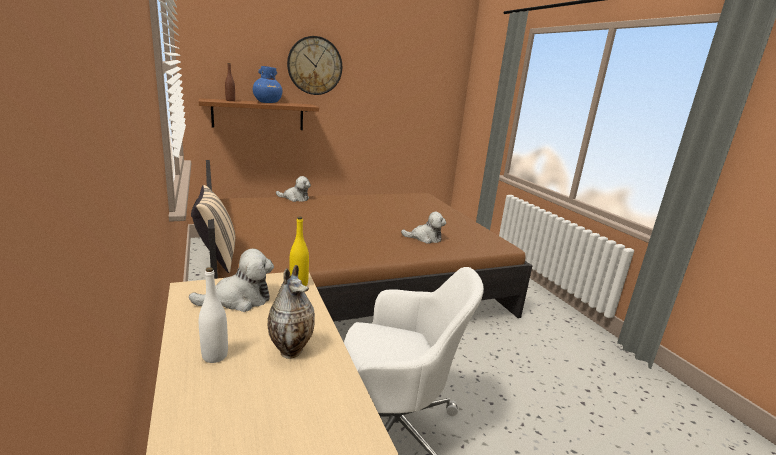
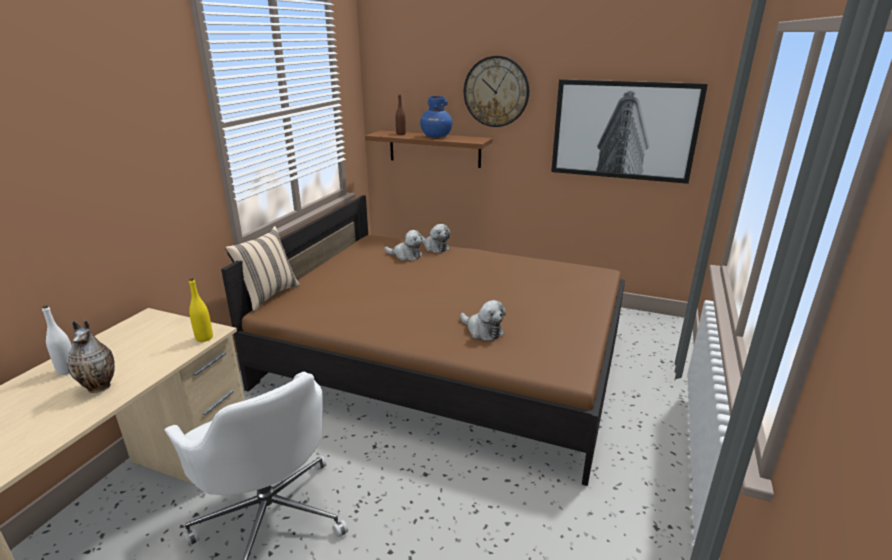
camera: 45 degrees right, 5 degrees up
plush toy [189,249,274,312] -> plush toy moved to [384,230,422,261]
none -> picture [551,79,708,184]

